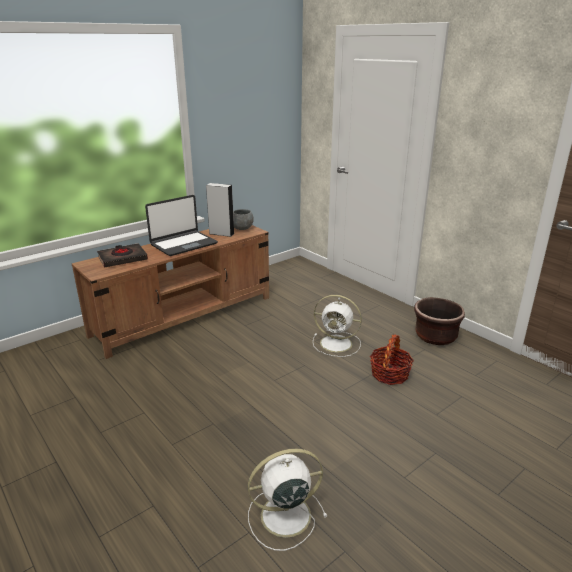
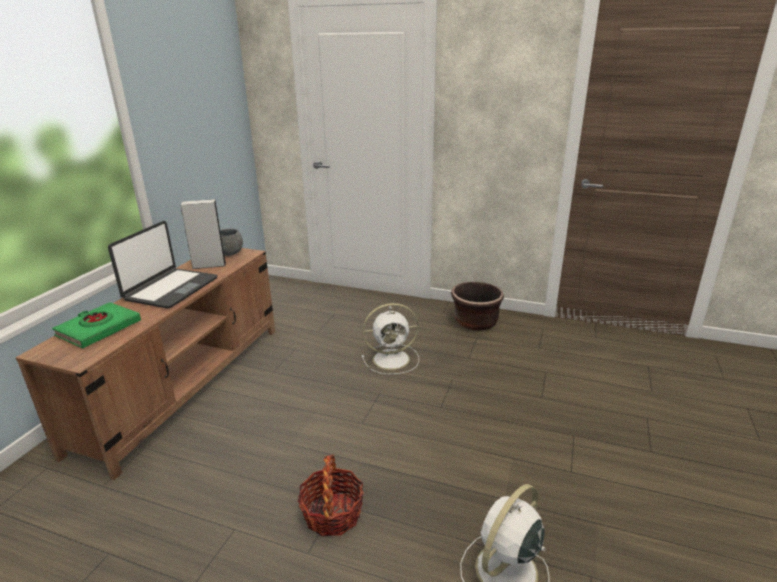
camera: 30 degrees left, 0 degrees up
black book [97,243,148,268] -> green book [52,302,141,348]
basket [370,335,414,385] -> basket moved to [298,454,364,537]

